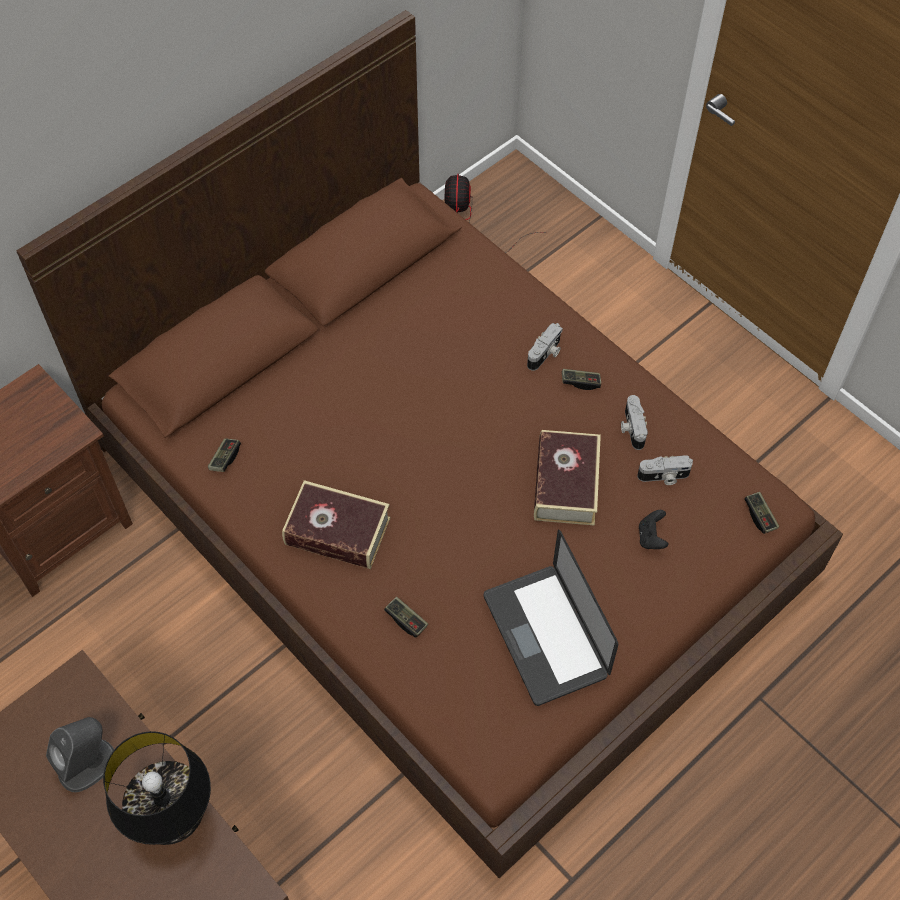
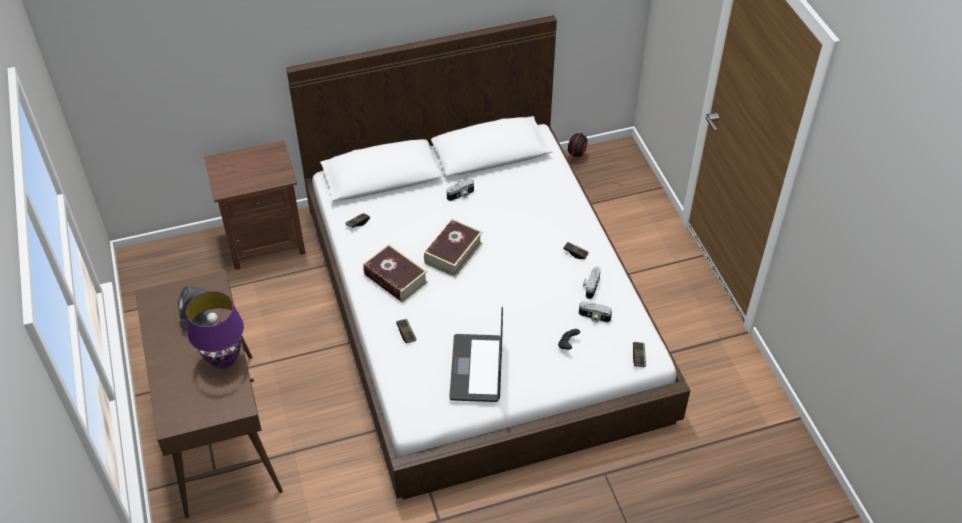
camera: 25 degrees right, 10 degrees down
brown bed [16,10,843,878] -> white bed [286,15,691,500]
black table lamp [103,731,211,845] -> purple table lamp [186,291,244,369]
camera [527,323,563,371] -> camera moved to [447,178,474,201]
book [534,430,601,525] -> book moved to [424,219,482,277]

